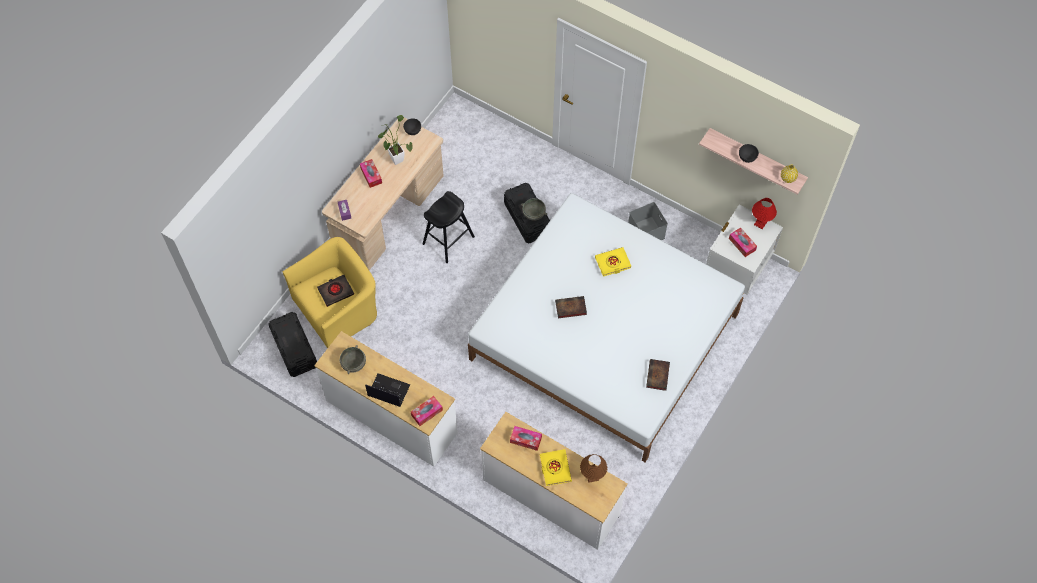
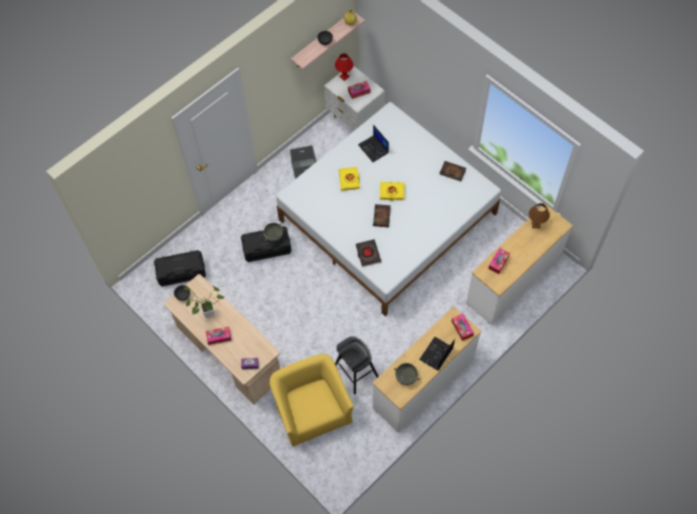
camera: 75 degrees left, 0 degrees up
black storage box [268,312,317,377] -> black storage box moved to [154,250,206,286]
black book [317,275,354,307] -> black book moved to [356,239,381,267]
black stool [423,191,475,263] -> black stool moved to [335,336,379,394]
yellow book [540,449,572,486] -> yellow book moved to [380,182,405,201]
none -> laptop [358,125,389,162]

